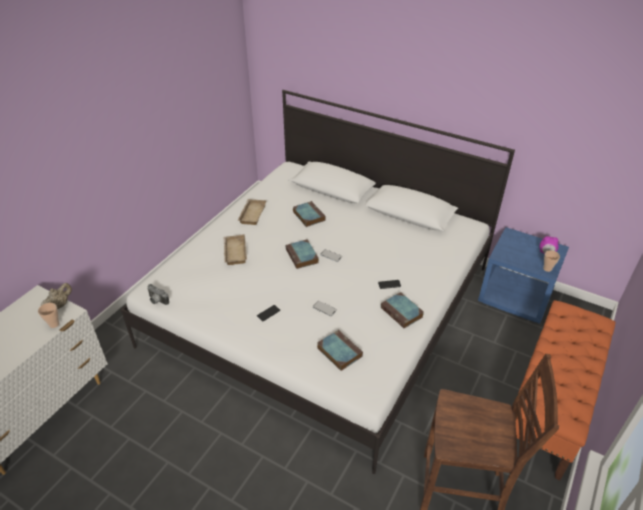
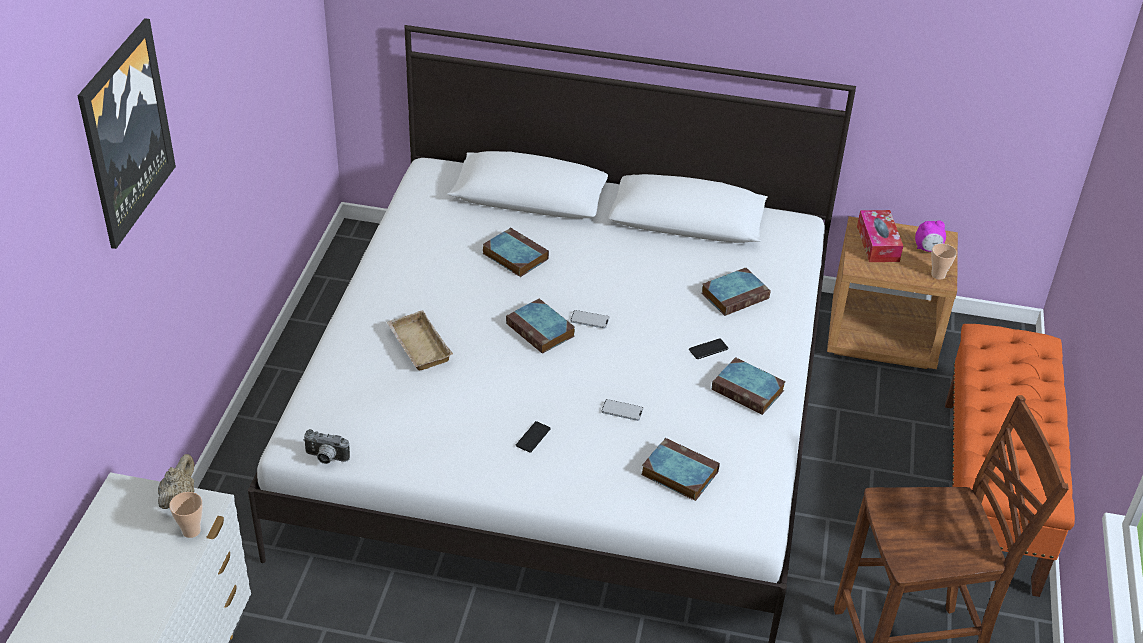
camera: 20 degrees left, 0 degrees up
beige tray [238,199,267,225] -> none
blue nightstand [478,227,569,324] -> brown nightstand [827,216,958,369]
none -> picture [78,18,176,249]
none -> book [701,268,770,316]
none -> tissue box [857,210,903,262]

